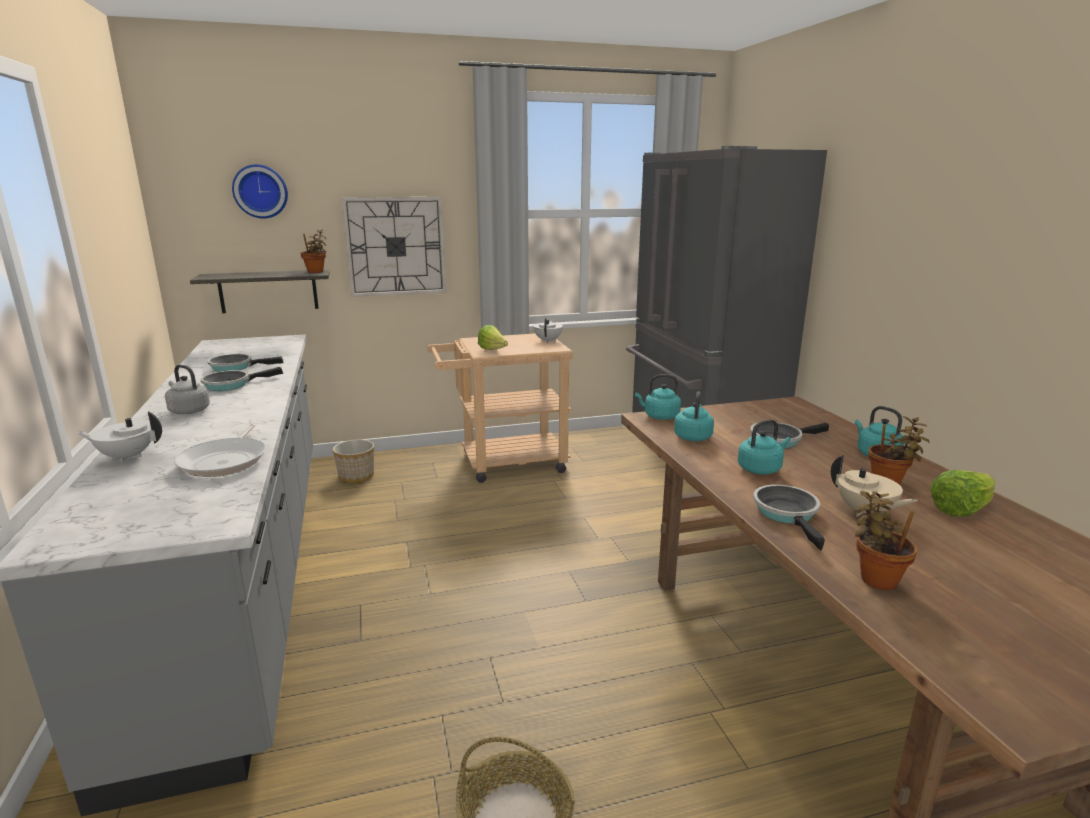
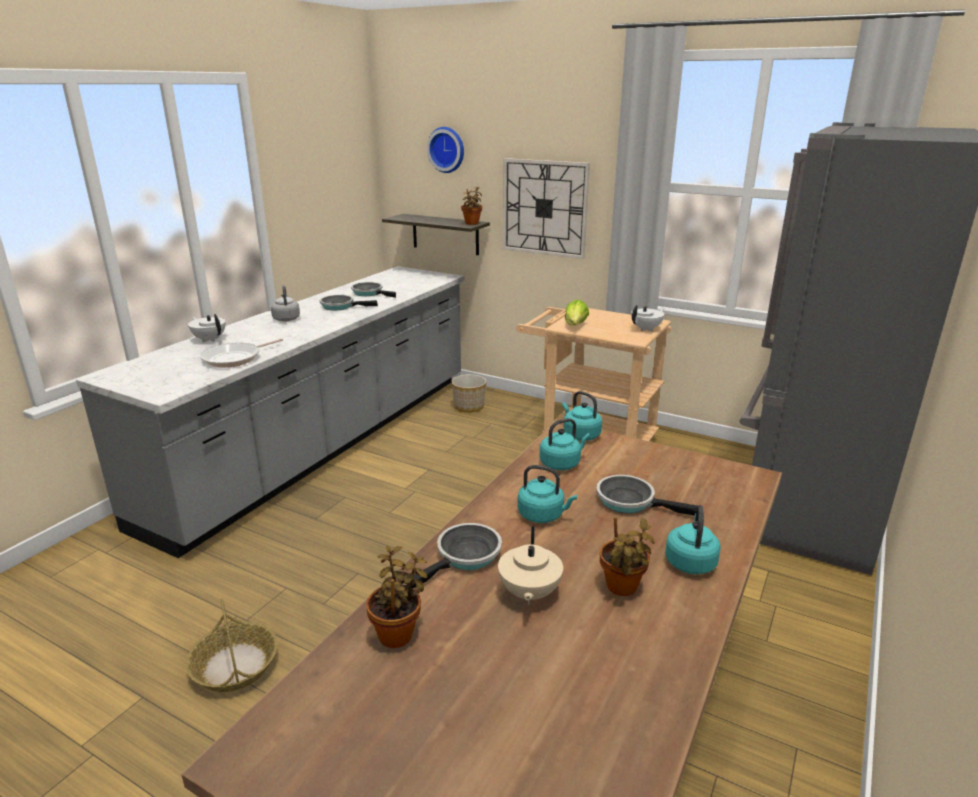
camera: 45 degrees right, 5 degrees up
lettuce [930,470,995,517] -> none

